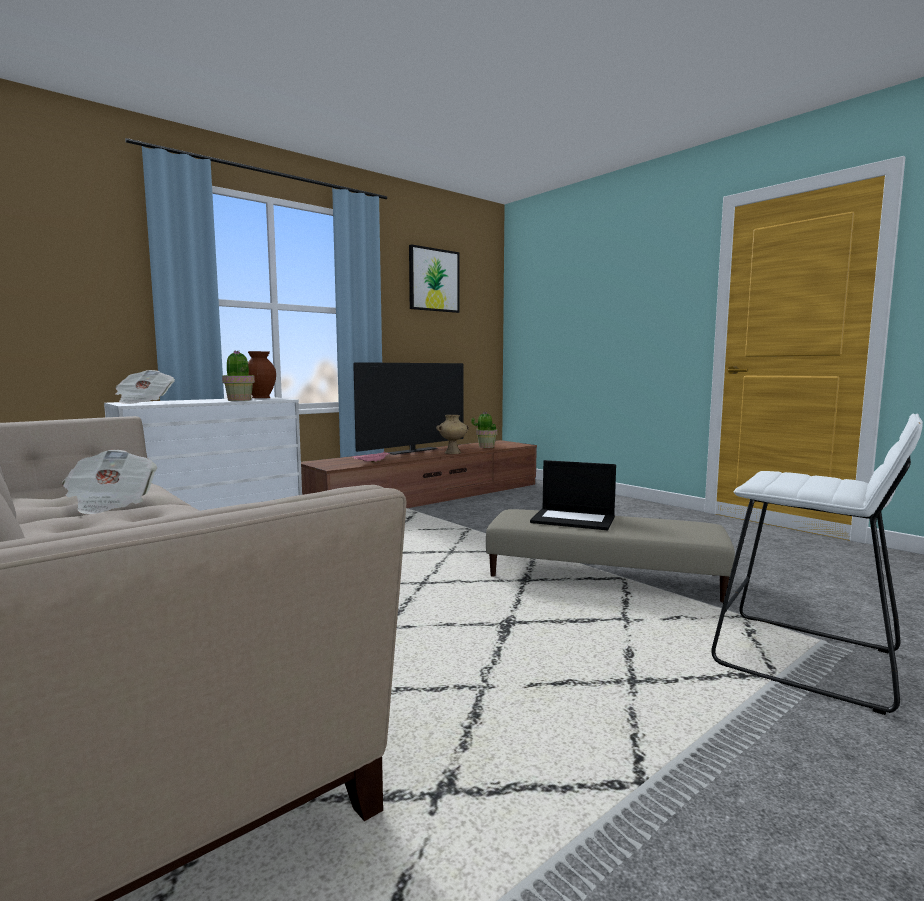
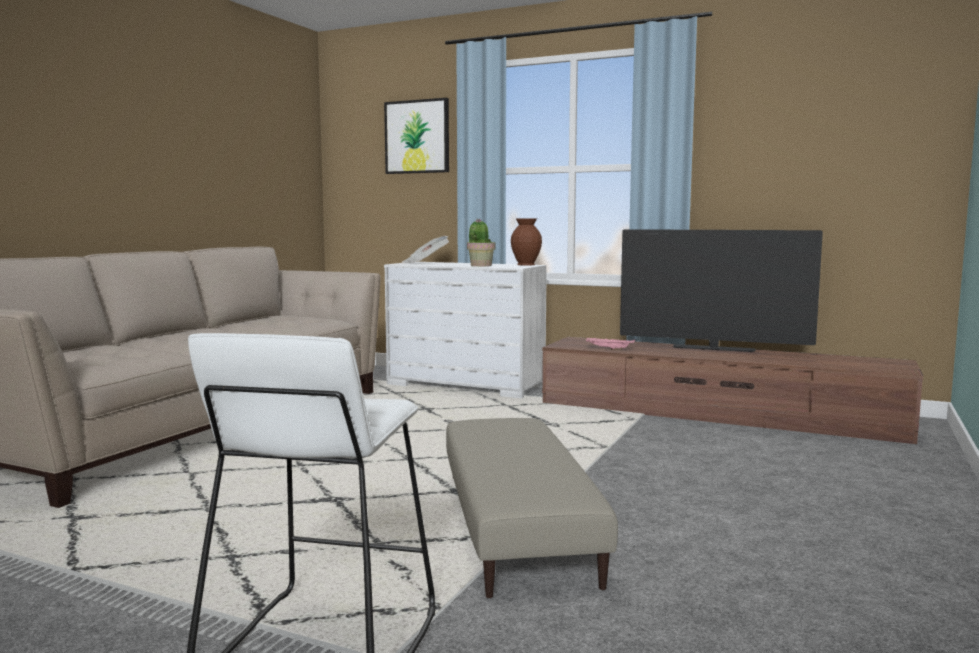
camera: 65 degrees right, 0 degrees up
newspaper [62,450,157,514] -> none
picture [409,244,460,313] -> picture moved to [384,98,449,174]
beige vase [436,415,469,454] -> none
potted plant [471,411,498,448] -> none
laptop [530,460,616,530] -> none

